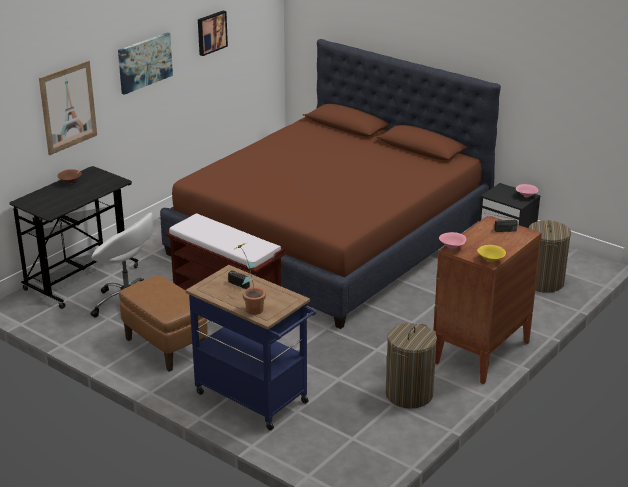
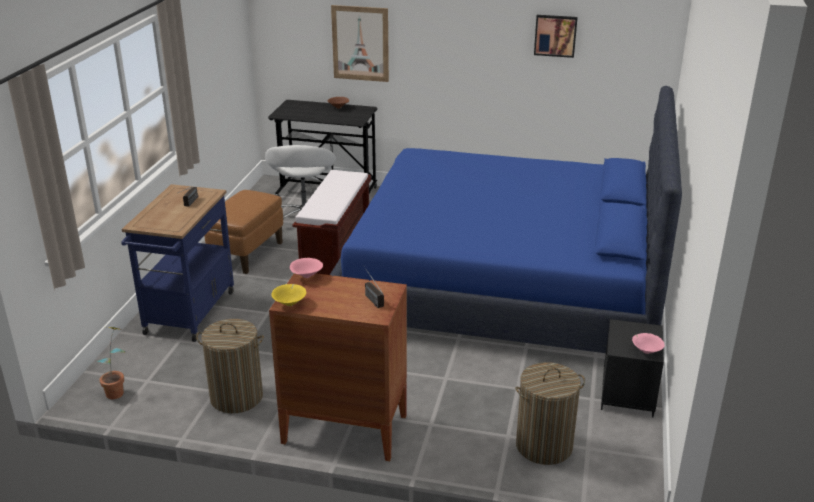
camera: 65 degrees right, 0 degrees up
picture [118,32,173,95] -> none
brown bed [160,39,501,329] -> blue bed [330,86,682,353]
potted plant [234,243,266,315] -> potted plant moved to [97,326,125,399]

